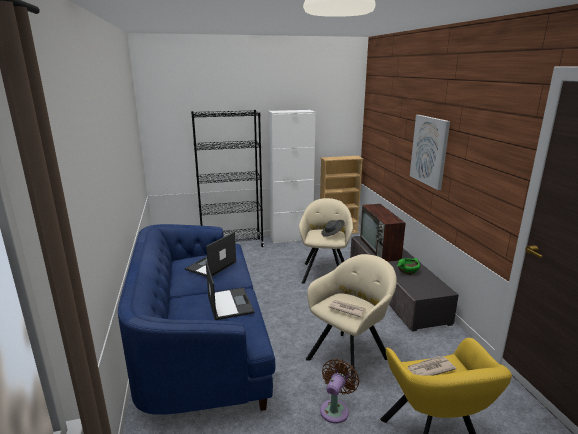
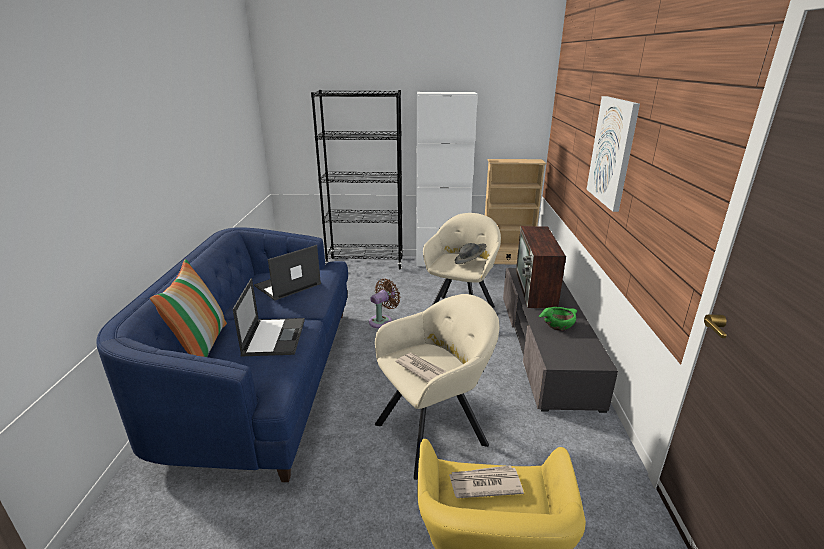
camera: 15 degrees right, 5 degrees up
brown fan [320,359,359,423] -> brown fan moved to [369,279,400,328]
none -> pillow [150,259,227,357]

